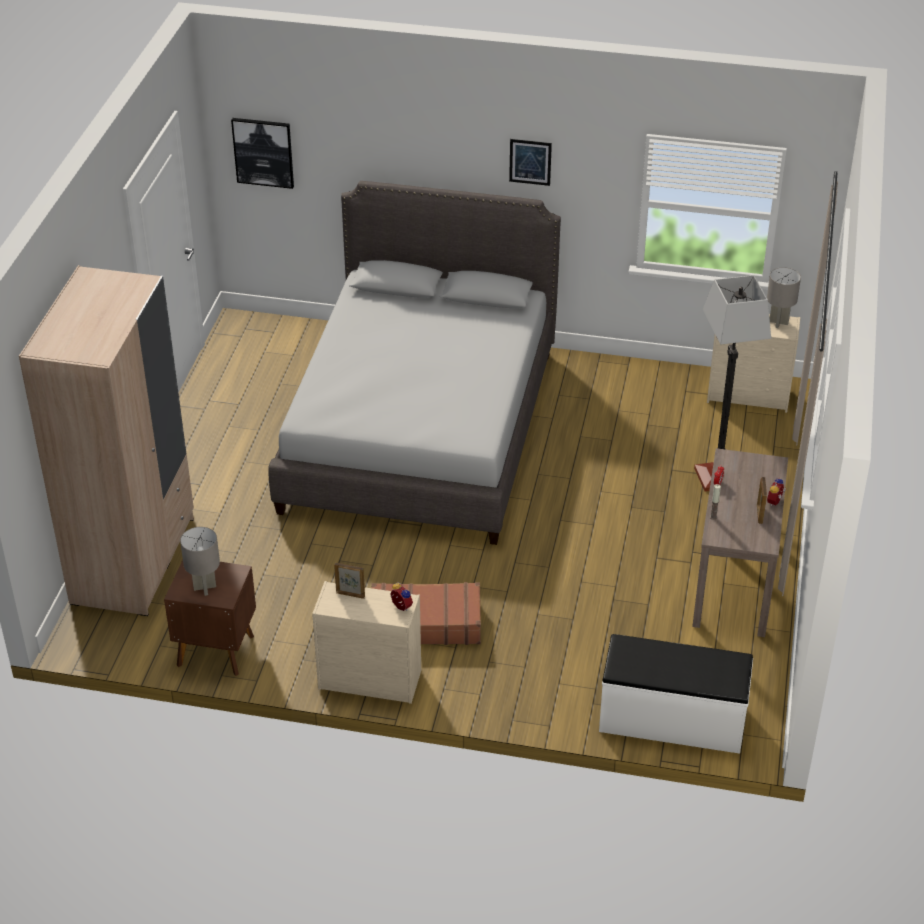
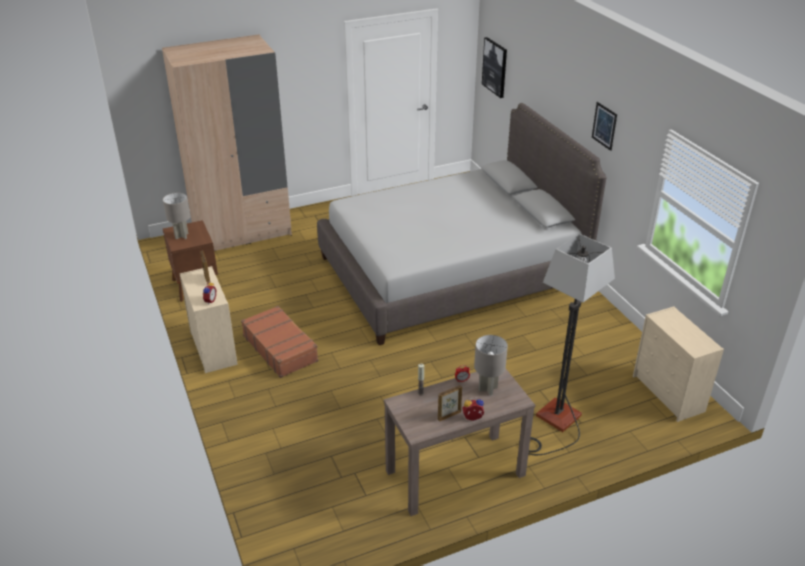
camera: 55 degrees right, 5 degrees down
white bench [599,634,753,754] -> none
grey table lamp [767,267,801,328] -> grey table lamp moved to [474,335,508,396]

